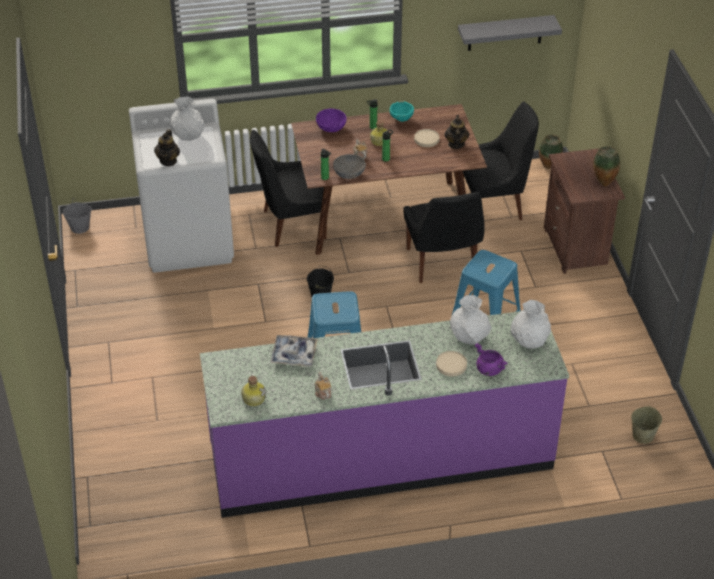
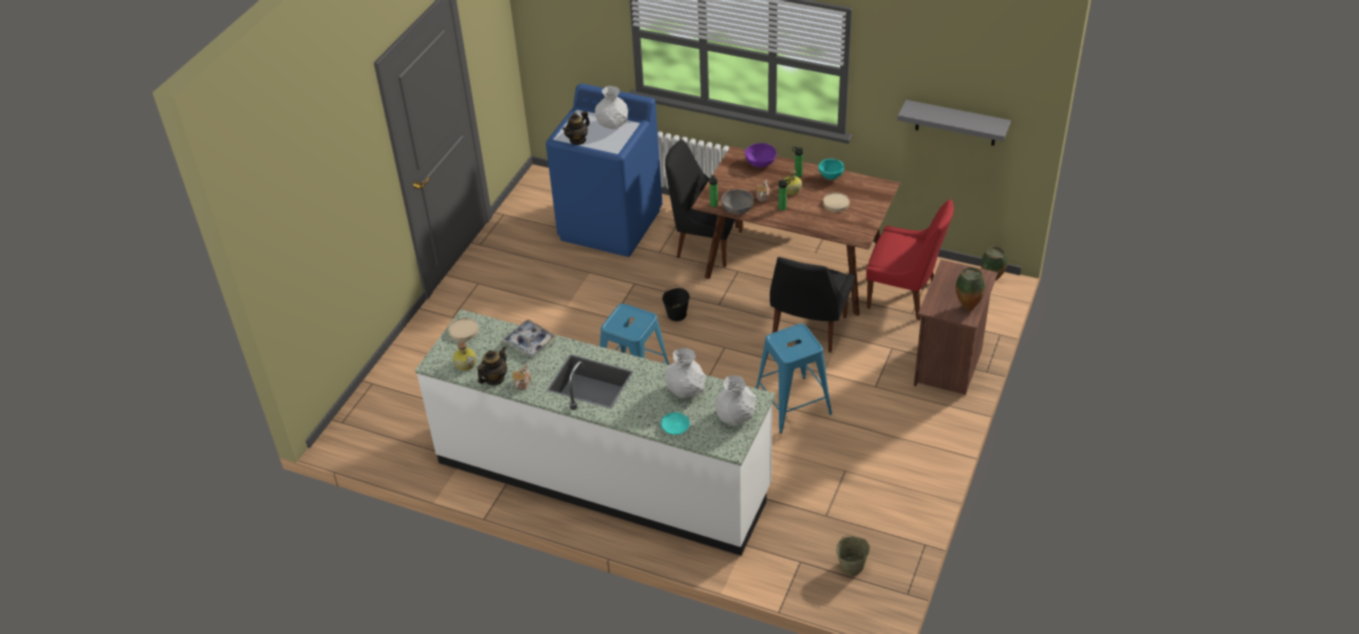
camera: 35 degrees right, 0 degrees up
grey bucket [63,200,92,234] -> none
white washing machine [129,99,234,273] -> blue washing machine [546,83,662,257]
purple counter [200,311,569,518] -> white counter [415,309,776,556]
beige plate [436,351,467,376] -> beige plate moved to [449,318,478,341]
teapot [445,115,470,149] -> teapot moved to [477,347,507,385]
black chair [463,102,539,220] -> red chair [866,199,953,320]
purple cooking pot [475,343,508,376] -> turquoise plate [661,412,690,435]

